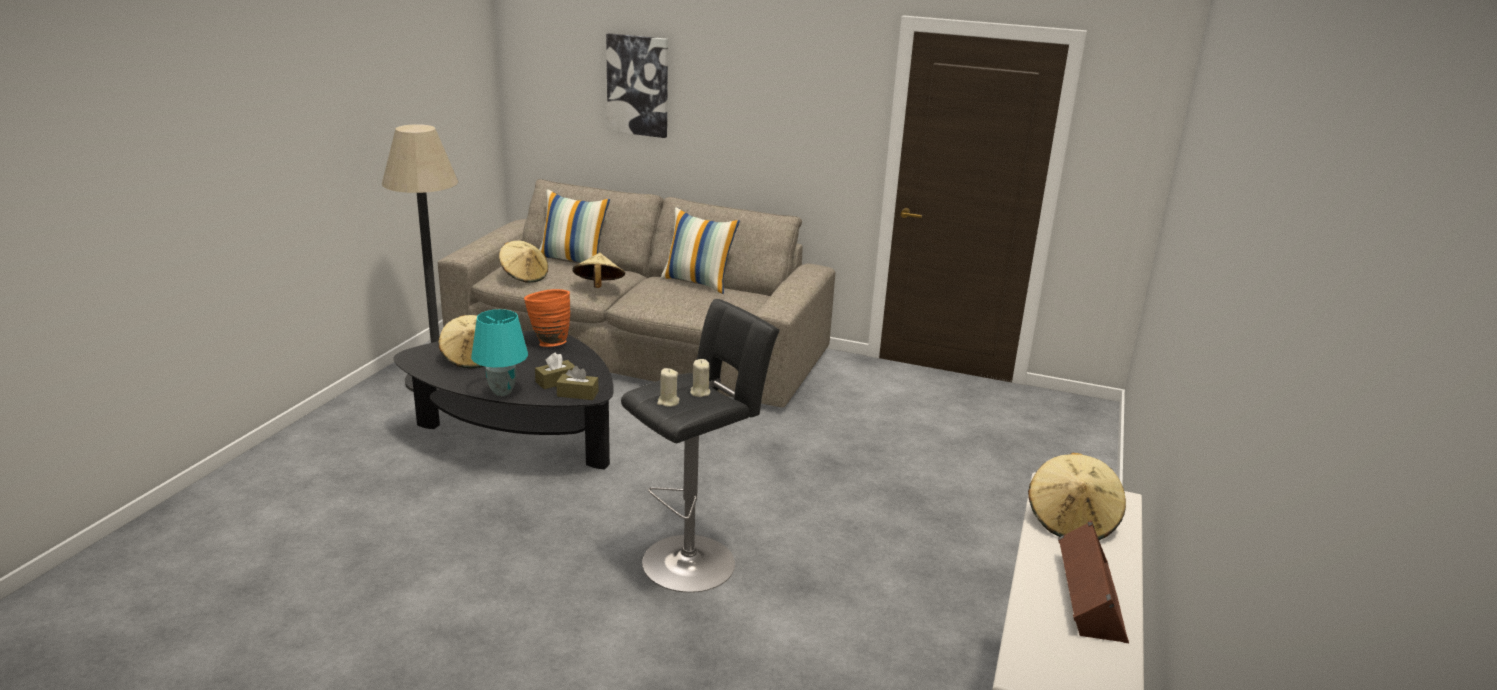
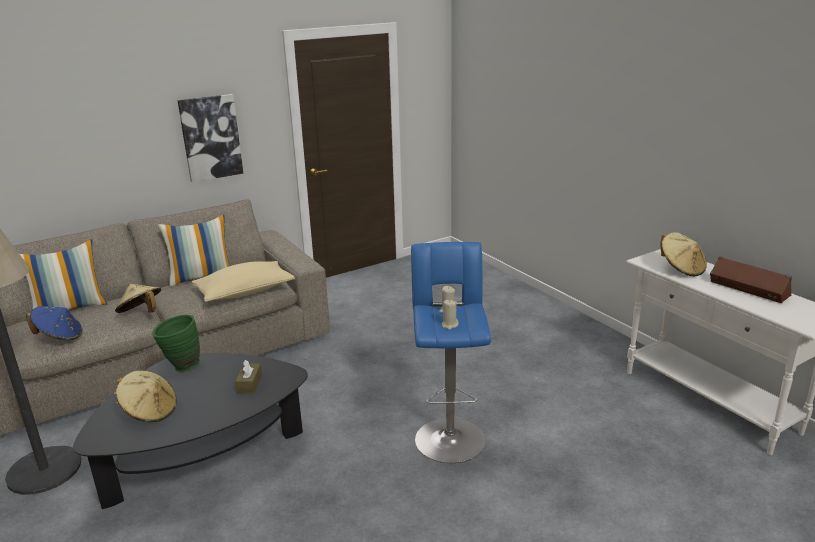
camera: 50 degrees left, 0 degrees up
turquoise table lamp [471,309,528,396] -> none
beige hat [499,241,548,283] -> blue hat [26,306,83,340]
orange vase [524,289,570,347] -> green vase [152,315,200,372]
brown tissue box [556,366,598,400] -> none
picture [606,33,668,138] -> picture moved to [177,94,243,182]
black stool [621,299,780,593] -> blue stool [411,242,491,463]
none -> beige pillow [192,261,295,302]

